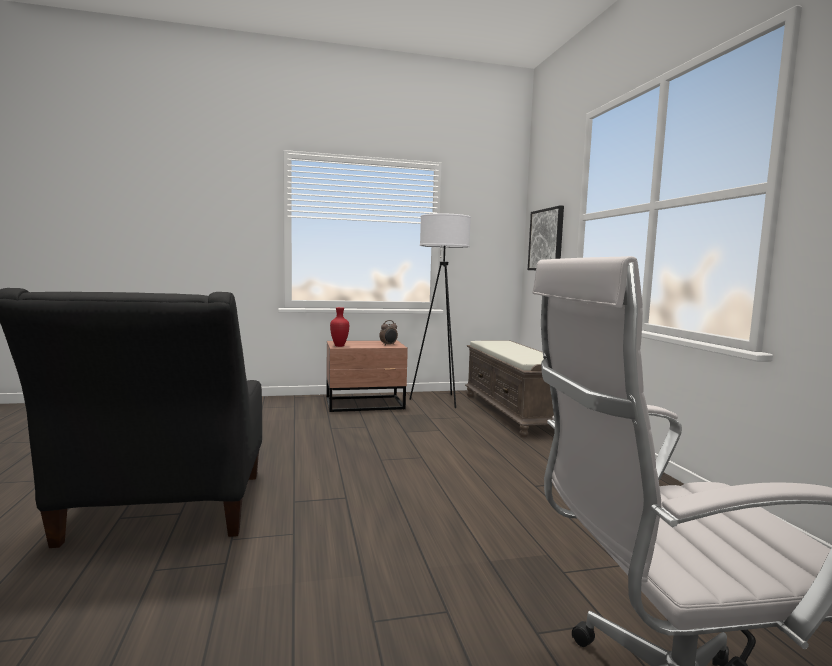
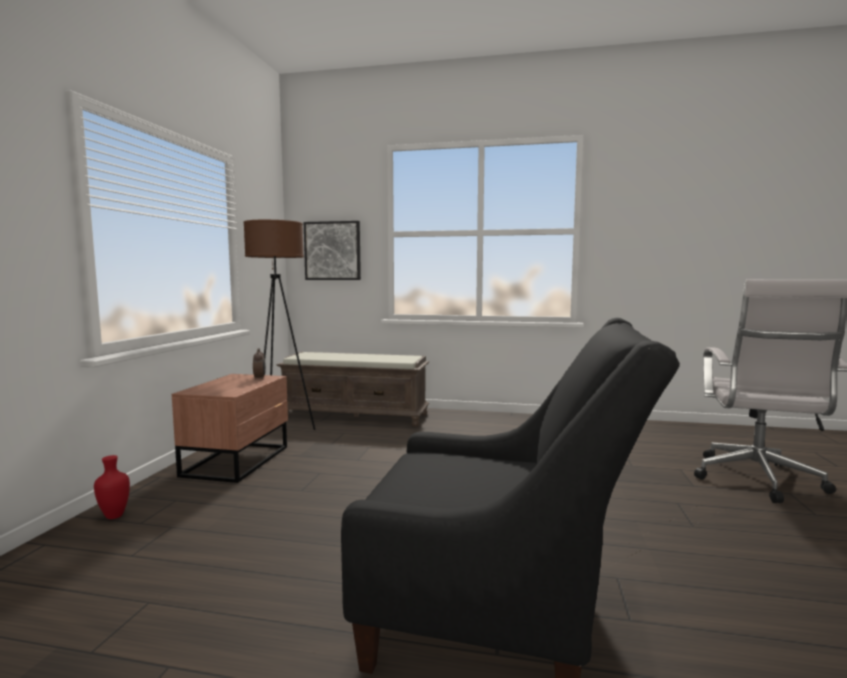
camera: 65 degrees left, 0 degrees up
red vase [330,307,349,347] -> red vase moved to [94,455,130,519]
white floor lamp [410,214,471,408] -> brown floor lamp [243,220,315,430]

